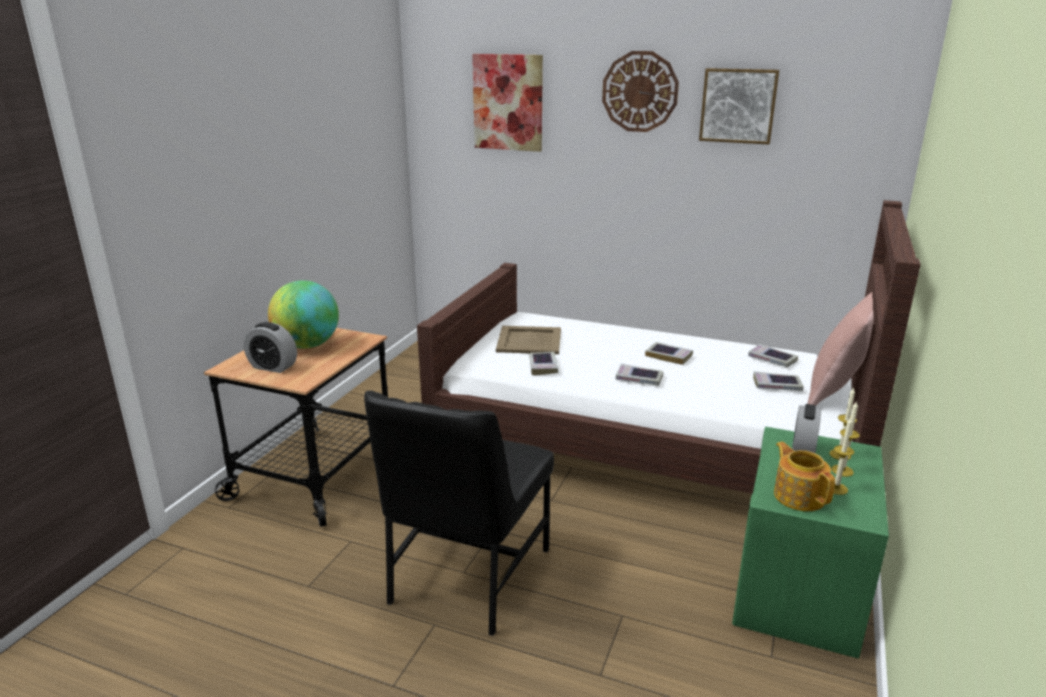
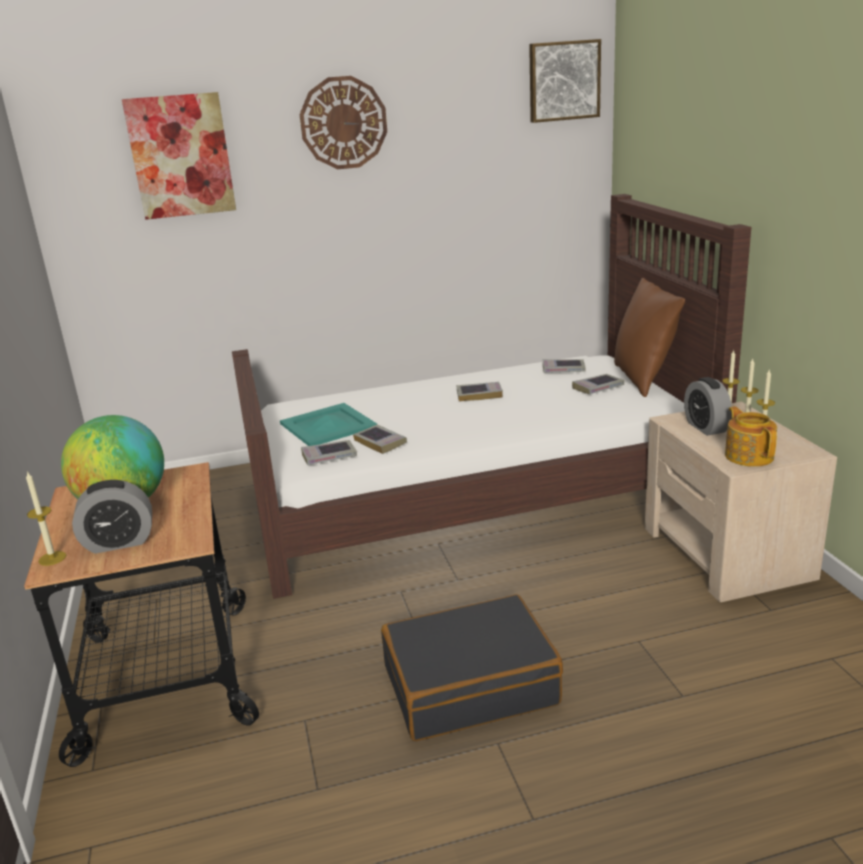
camera: 35 degrees left, 0 degrees up
black chair [364,391,554,636] -> black suitcase [381,594,563,741]
beige tray [496,326,561,354] -> turquoise tray [280,403,377,446]
book [616,364,663,386] -> book moved to [301,440,357,465]
picture [699,68,780,145] -> picture moved to [529,39,601,123]
green nightstand [732,427,889,659] -> beige nightstand [645,402,837,602]
teapot [774,442,835,511] -> teapot turned 45 degrees clockwise [725,406,777,467]
pink pillow [808,292,874,406] -> brown pillow [614,278,685,397]
none -> candle [26,471,66,566]

